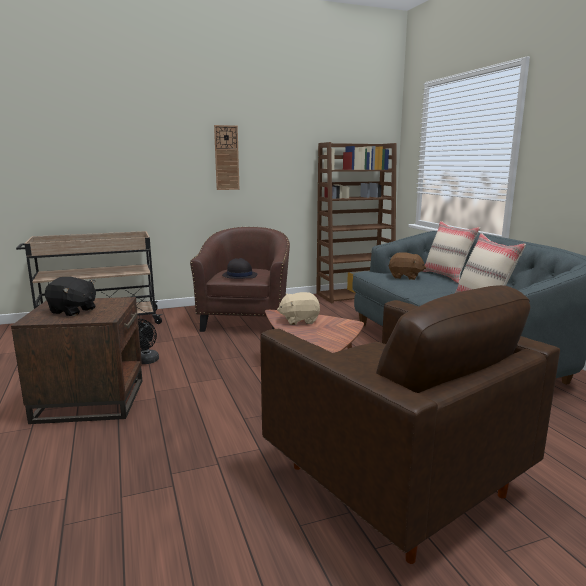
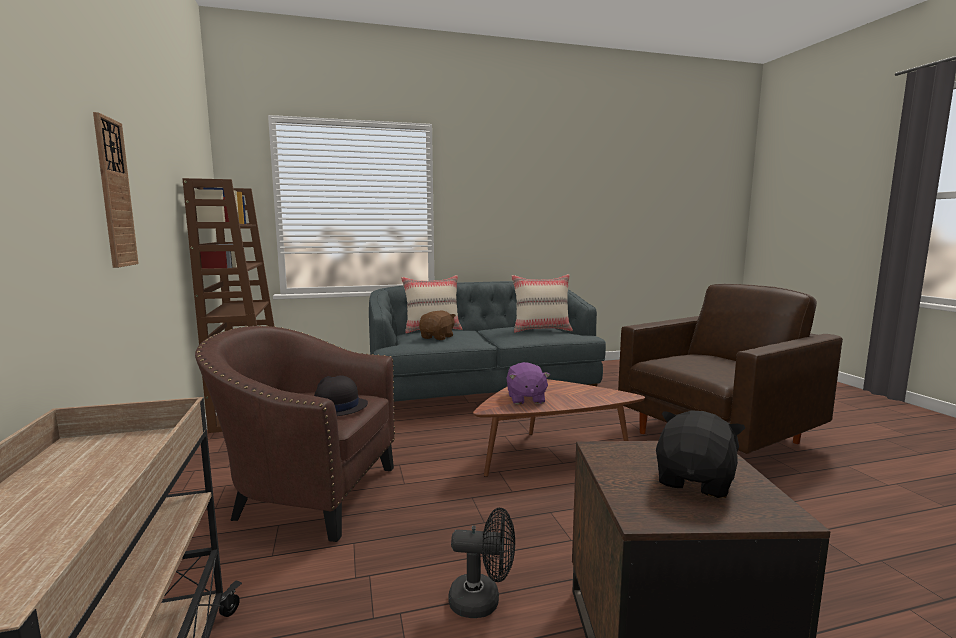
camera: 85 degrees left, 5 degrees down
beige plush toy [277,292,320,325] -> purple plush toy [507,362,550,405]

